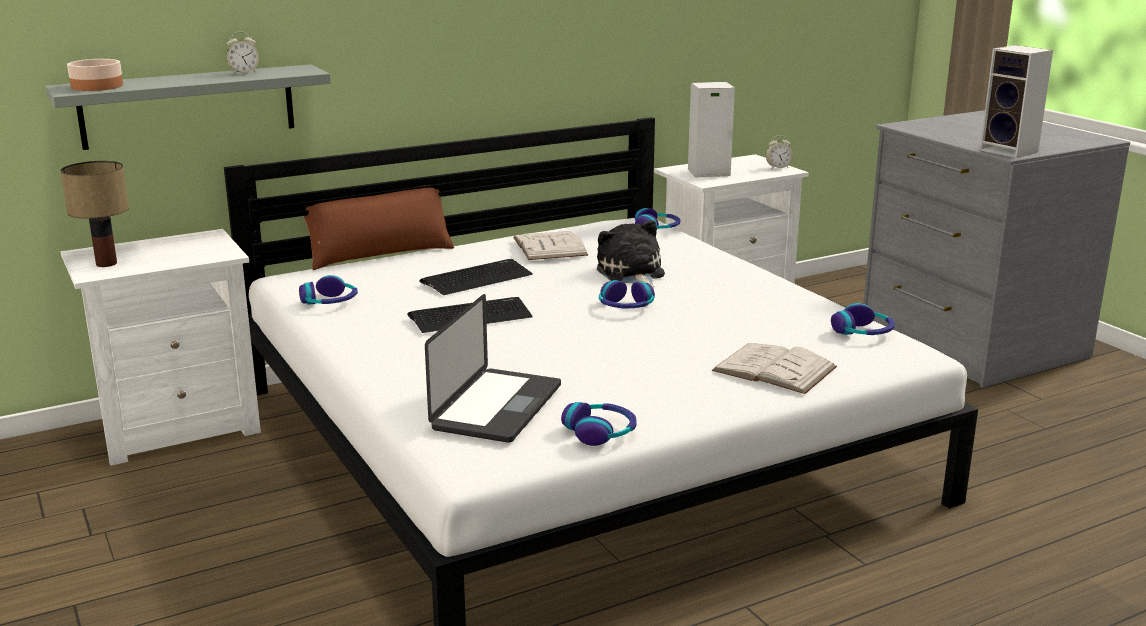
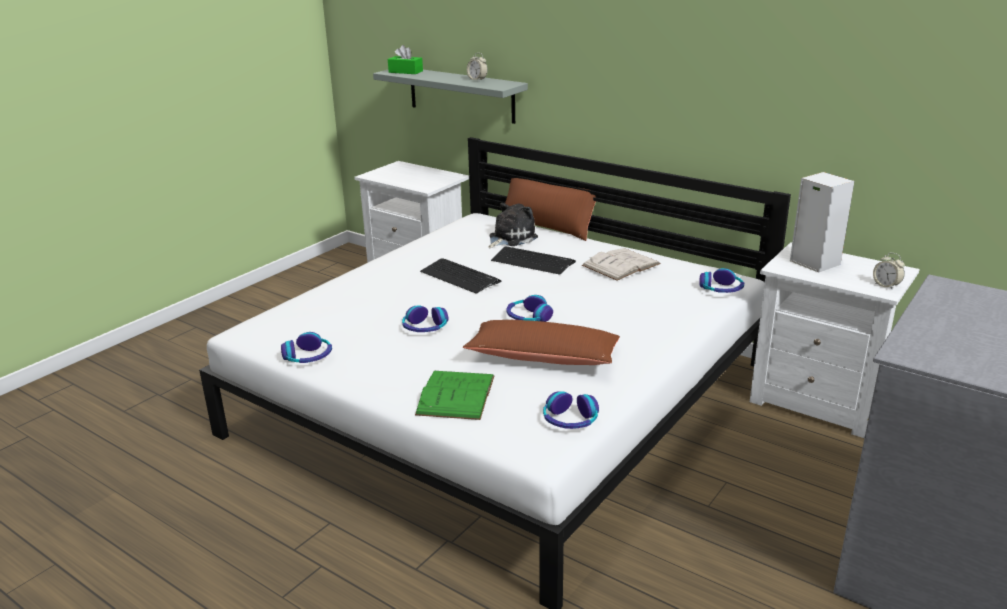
camera: 65 degrees right, 5 degrees up
table lamp [60,161,129,267] -> none
bowl [67,59,123,91] -> green tissue box [388,45,423,74]
headphones [299,275,358,305] -> headphones moved to [402,305,448,332]
laptop [425,294,561,443] -> none
plush toy [597,220,665,288] -> plush toy moved to [488,203,538,248]
white book [712,343,837,394] -> green book [415,371,495,420]
speaker [980,45,1053,158] -> none
none -> brown pillow [463,320,620,365]

